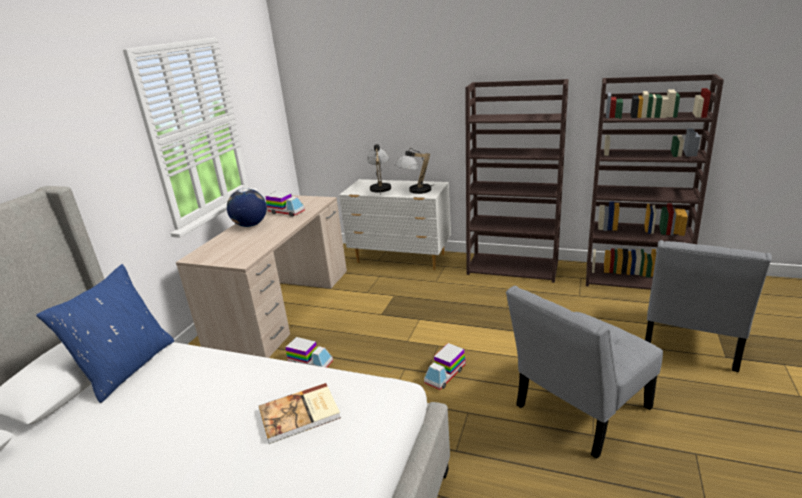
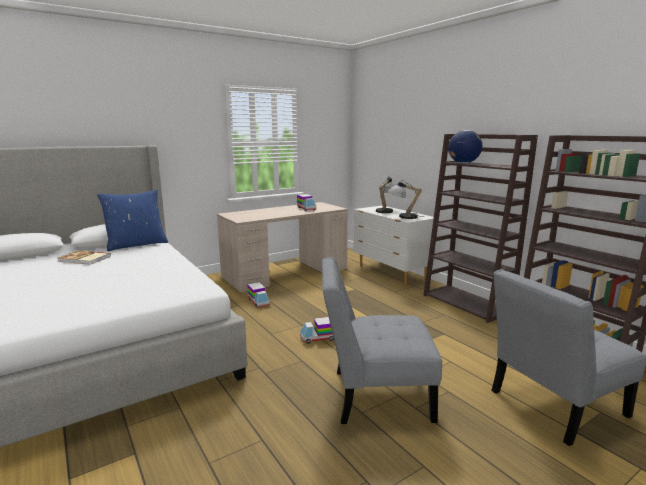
camera: 35 degrees right, 10 degrees down
globe [227,188,267,227] -> globe moved to [448,130,482,163]
book [259,383,341,444] -> book moved to [58,250,111,265]

